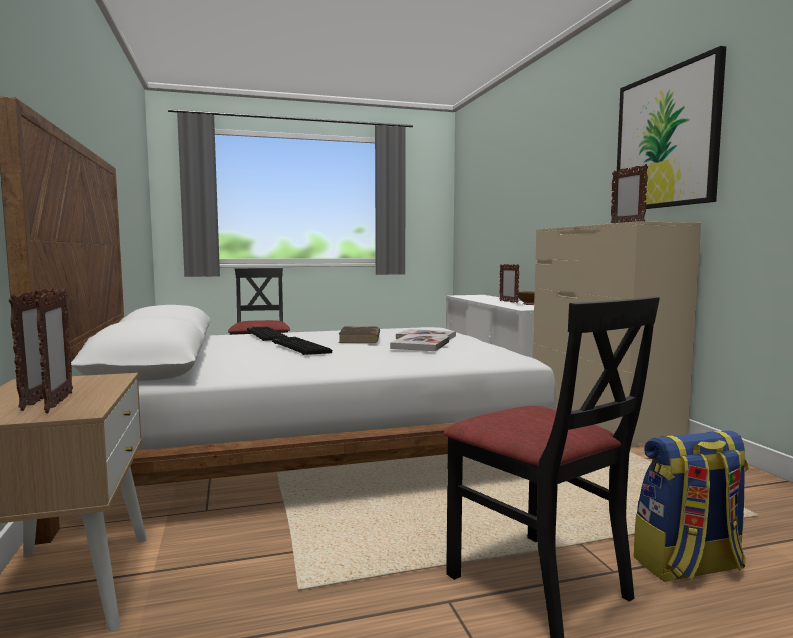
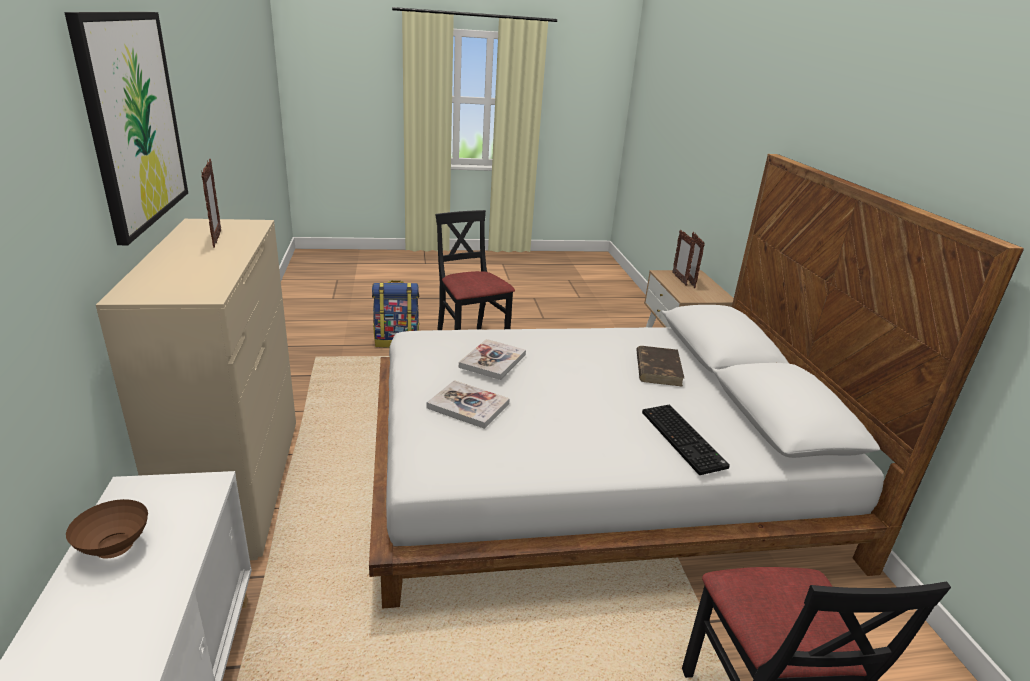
camera: 175 degrees left, 20 degrees up
keyboard [272,337,332,355] -> none
brown book [339,327,380,343] -> brown book moved to [636,346,684,387]
picture frame [500,264,519,303] -> none

